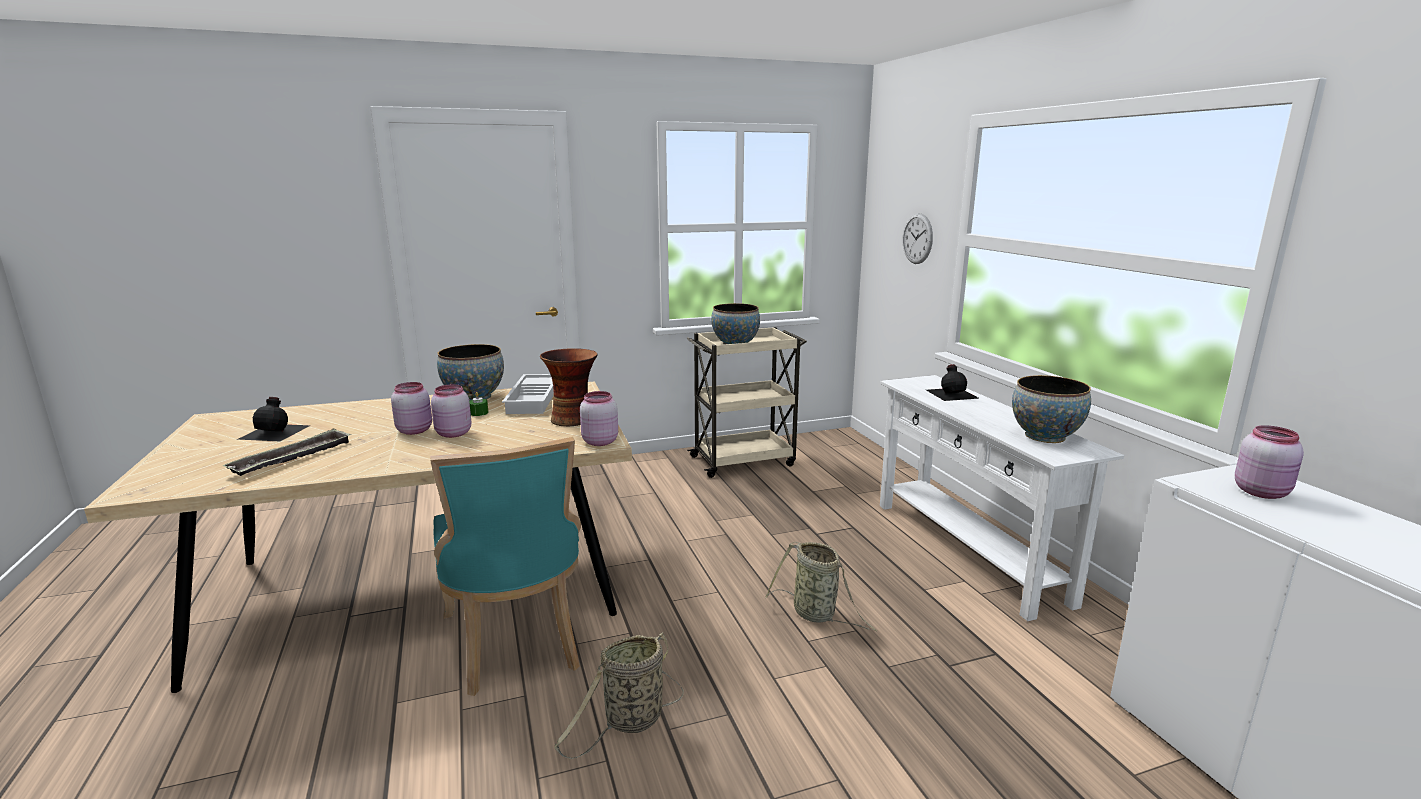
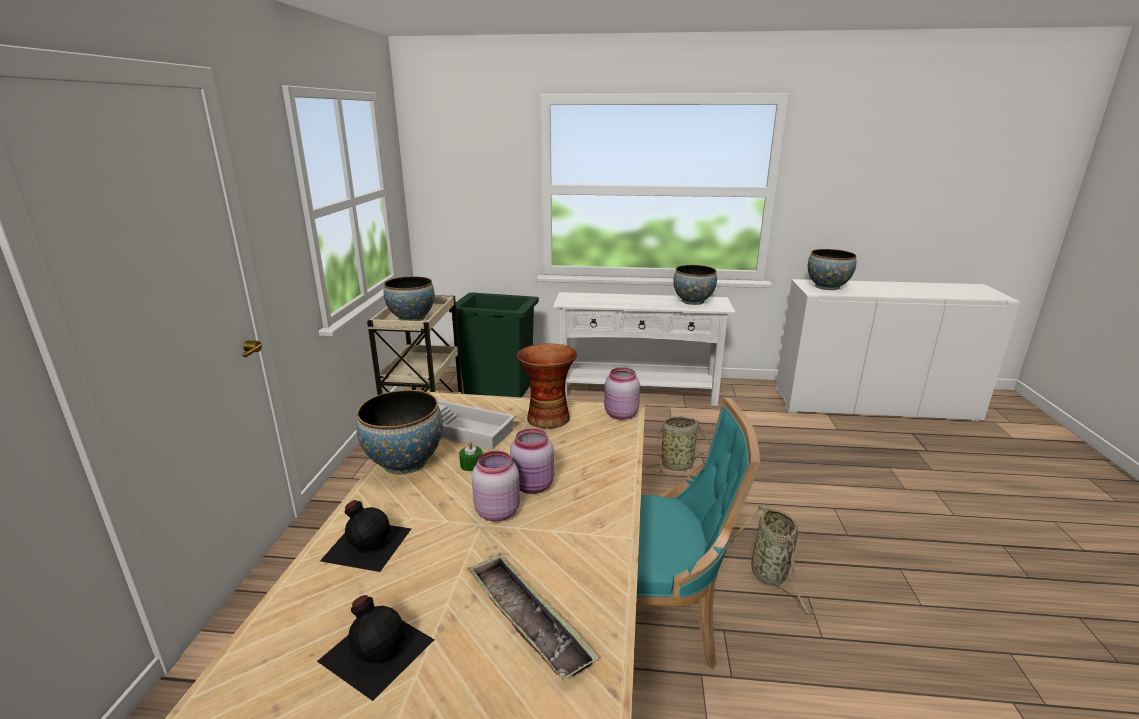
camera: 65 degrees left, 5 degrees up
wall clock [903,213,933,264] -> none
black bottle [926,364,980,401] -> black bottle moved to [320,500,411,572]
pink jar [1235,425,1304,499] -> bowl [808,249,857,290]
none -> green trash can [449,293,539,398]

